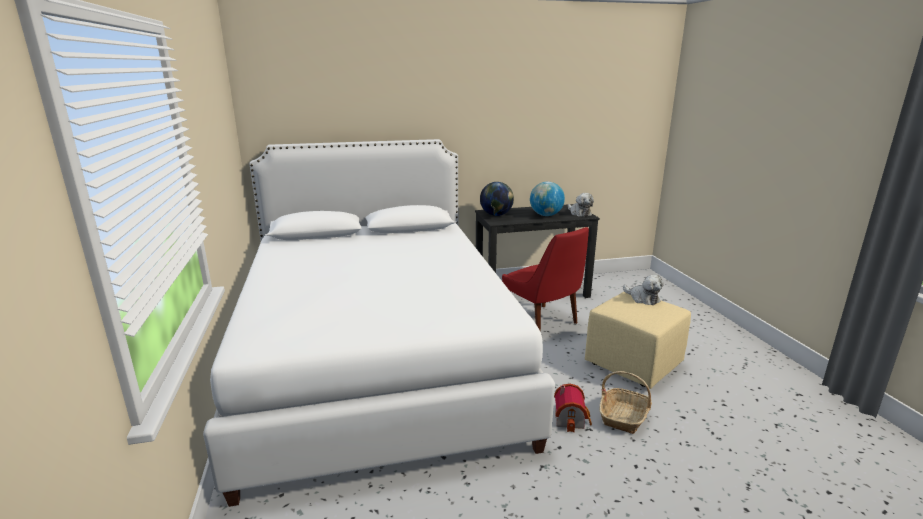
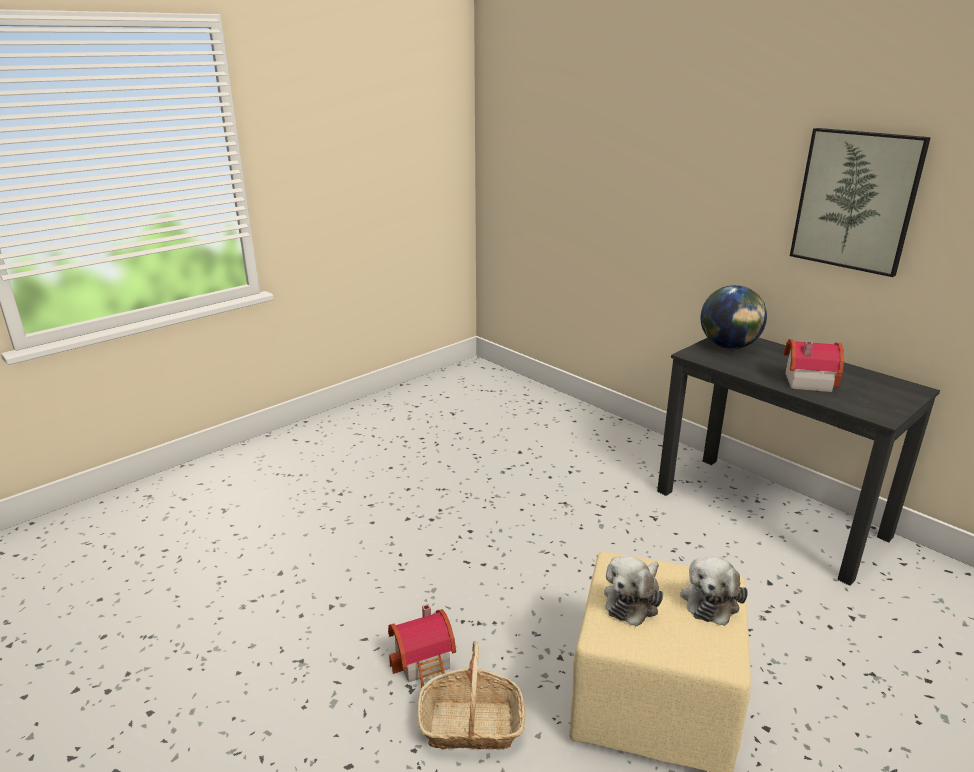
camera: 60 degrees right, 5 degrees up
white bed [203,139,555,507] -> none
red chair [502,227,589,332] -> none
globe [530,182,565,216] -> toy house [783,339,844,392]
plush toy [568,193,594,217] -> plush toy moved to [604,556,663,627]
none -> picture [790,128,931,277]

